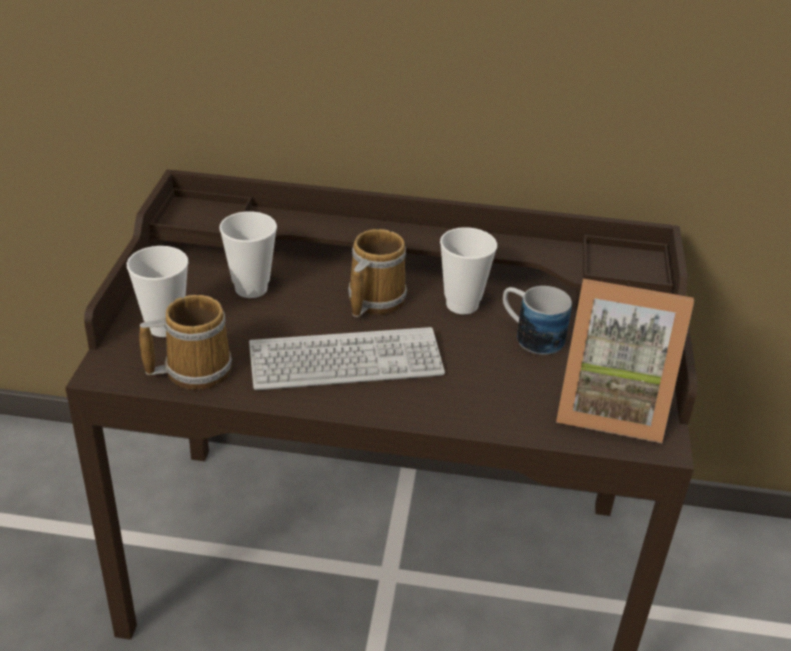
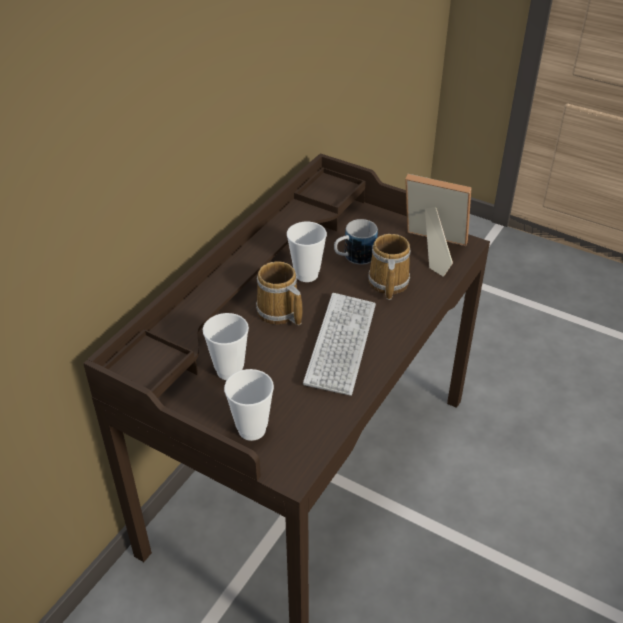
camera: 65 degrees left, 5 degrees up
mug [139,295,232,390] -> mug moved to [368,234,411,300]
picture frame [556,279,694,443] -> picture frame turned 105 degrees counterclockwise [405,174,472,276]

